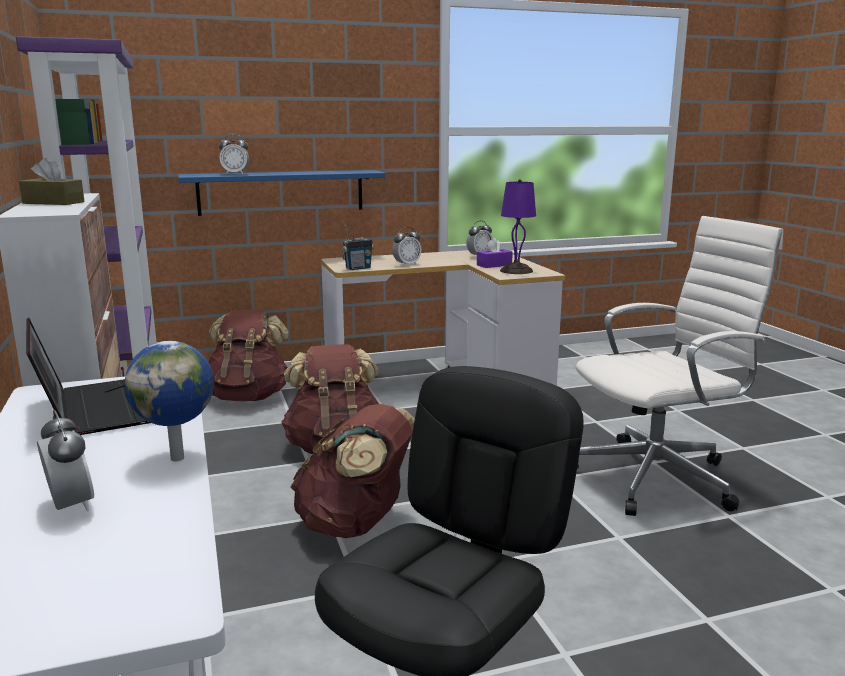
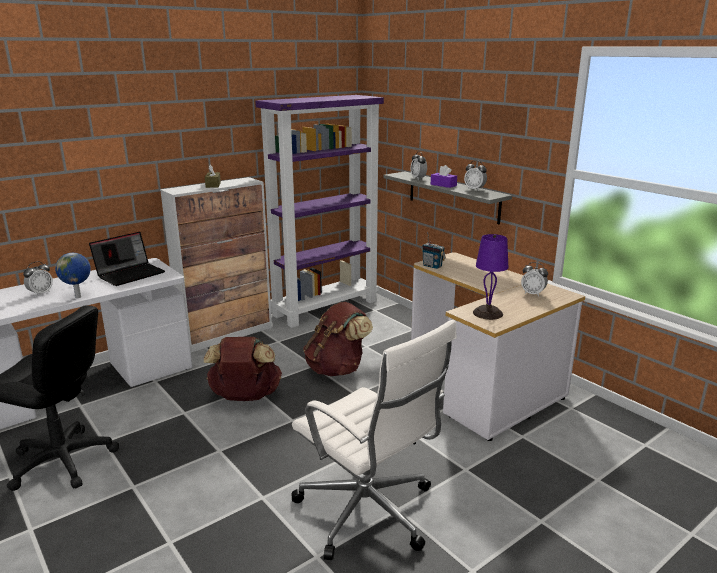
camera: 70 degrees right, 5 degrees up
blue shelf [178,170,386,216] -> grey shelf [383,171,512,224]
brown backpack [208,310,289,401] -> none
alarm clock [392,227,421,267] -> alarm clock moved to [464,161,487,191]
purple tissue box [477,238,513,268] -> purple tissue box moved to [431,165,457,188]

